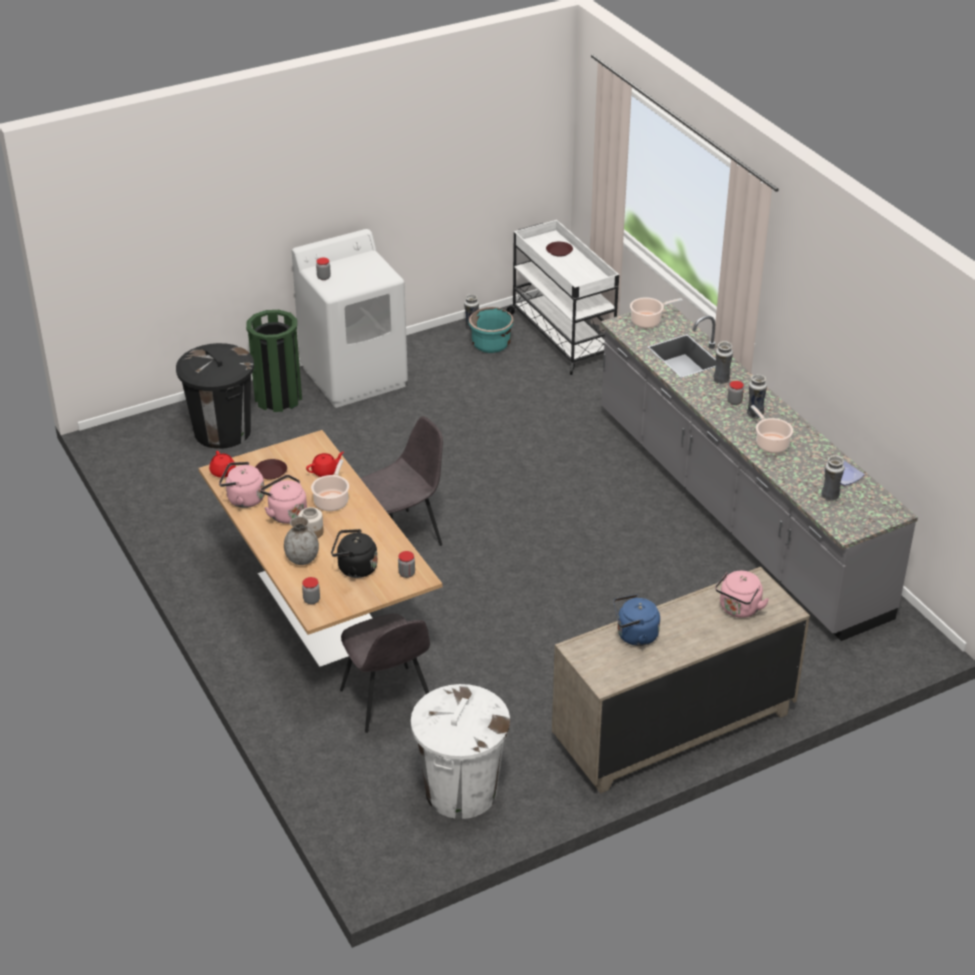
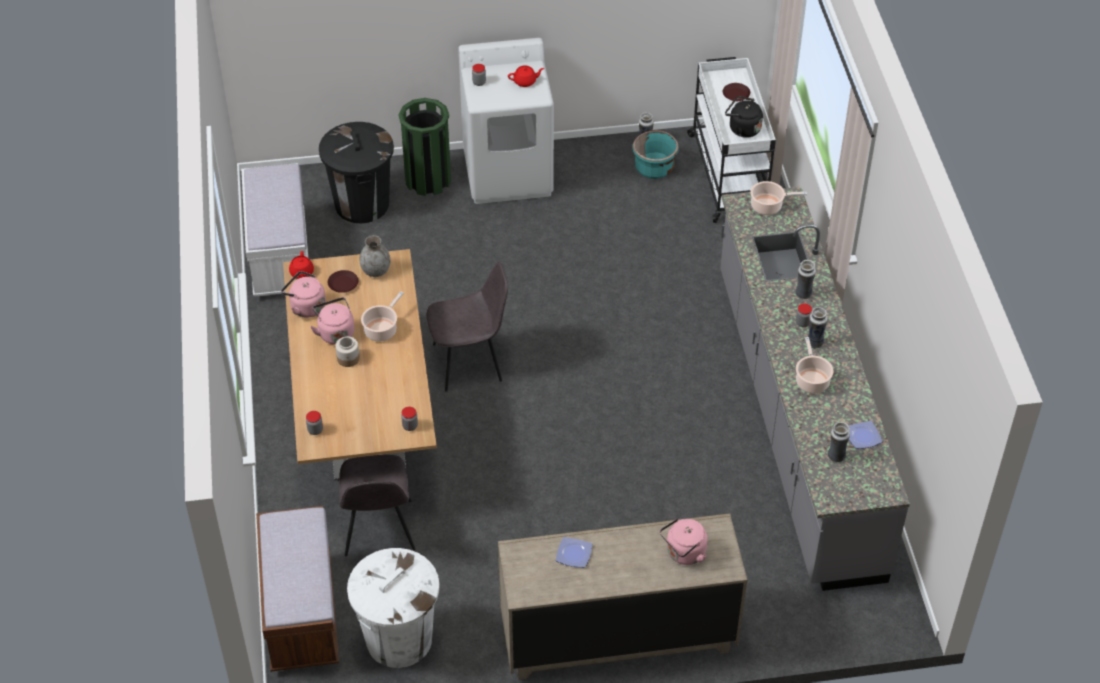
camera: 20 degrees right, 10 degrees up
grey vase [284,516,319,565] -> grey vase moved to [359,235,390,277]
red teapot [306,452,344,477] -> red teapot moved to [508,66,544,87]
black kettle [331,529,378,578] -> black kettle moved to [725,96,763,138]
blue kettle [614,594,660,646] -> plate [556,537,592,567]
none -> white bench [241,163,308,296]
none -> brown bench [256,506,339,672]

